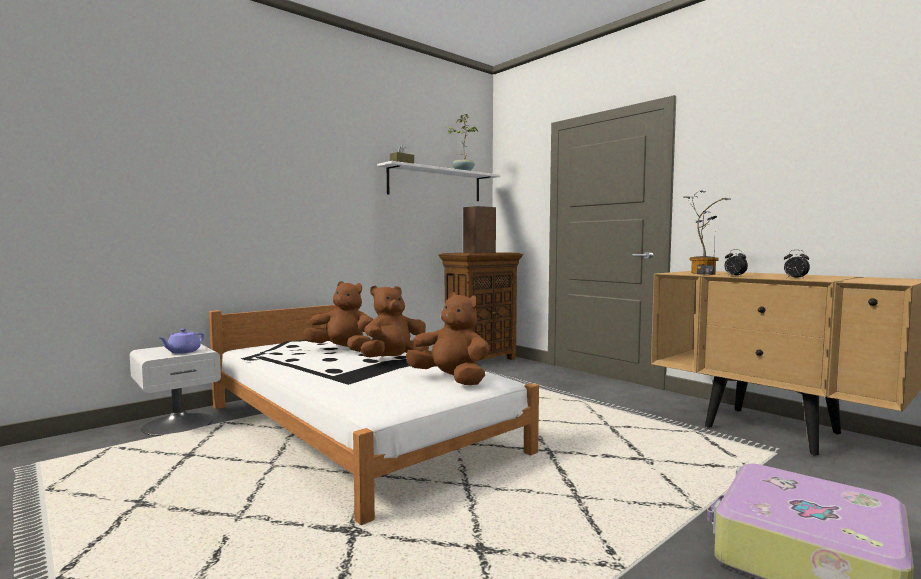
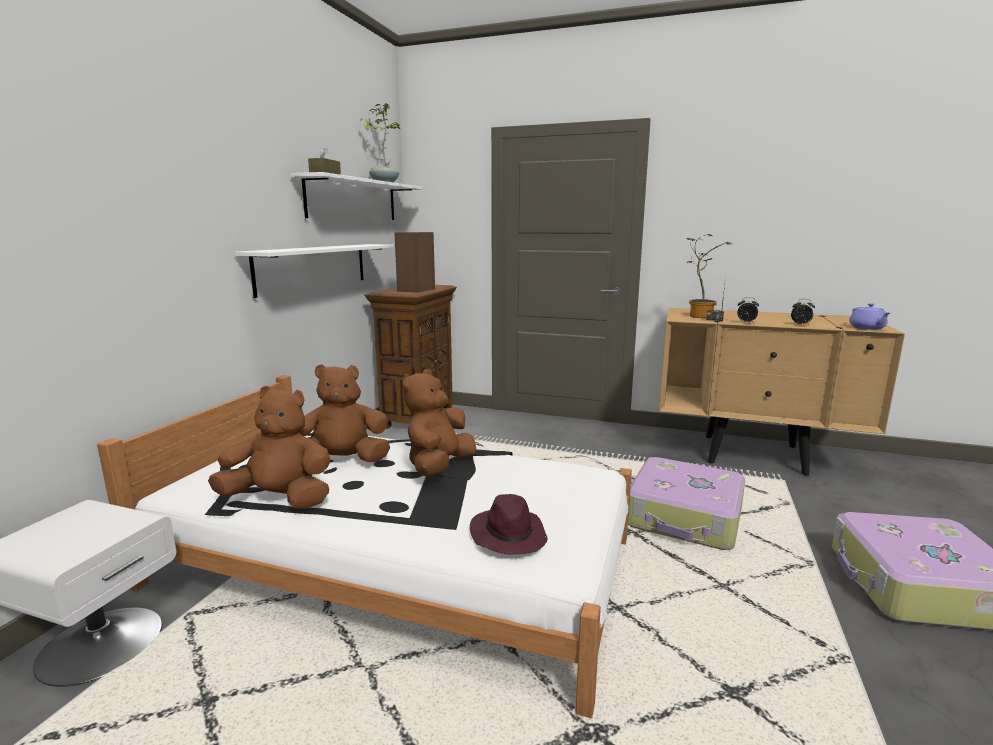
camera: 30 degrees left, 10 degrees up
purple teapot [159,329,204,354] -> purple teapot moved to [849,303,890,330]
brown plush toy [406,292,489,385] -> brown plush toy moved to [208,386,331,509]
none -> white shelf [235,244,394,298]
none -> purple hat [470,494,548,555]
none -> suitcase [628,457,745,550]

